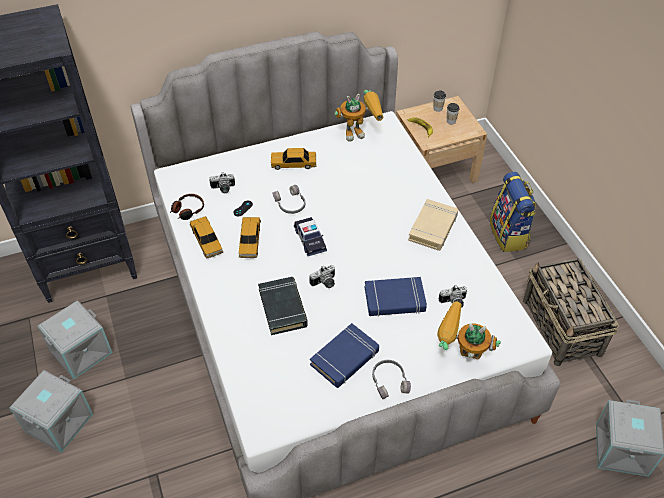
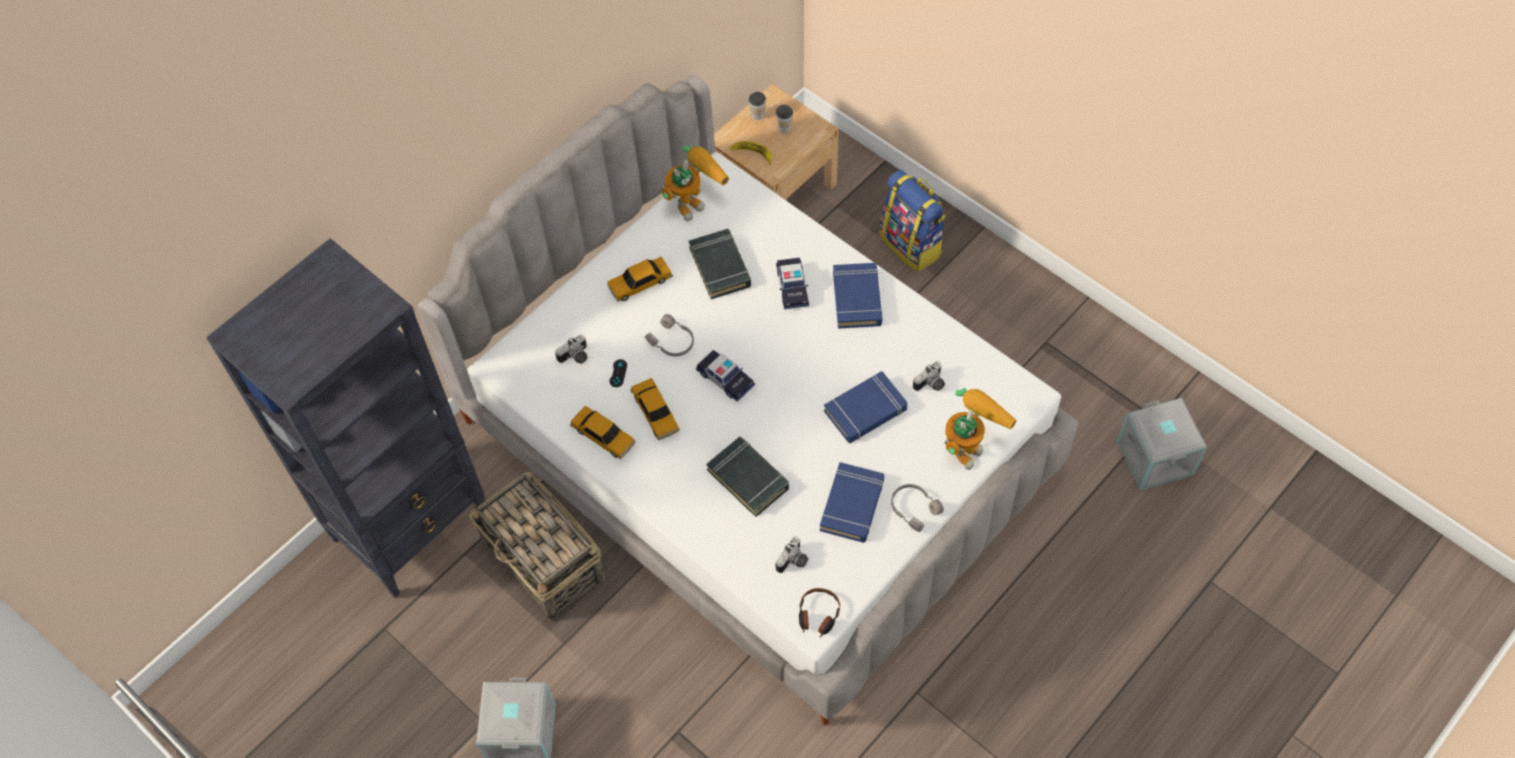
camera: 25 degrees left, 10 degrees up
grey storage box [38,300,112,379] -> none
headphones [170,194,204,220] -> headphones moved to [799,588,840,637]
camera [309,265,335,288] -> camera moved to [775,536,808,573]
beige book [408,199,458,251] -> blue book [833,263,882,329]
toy robot [437,301,501,360] -> toy robot turned 135 degrees clockwise [945,388,1017,470]
basket [523,258,619,366] -> basket moved to [469,472,605,622]
none -> black book [689,229,751,299]
none -> toy car [776,257,809,309]

